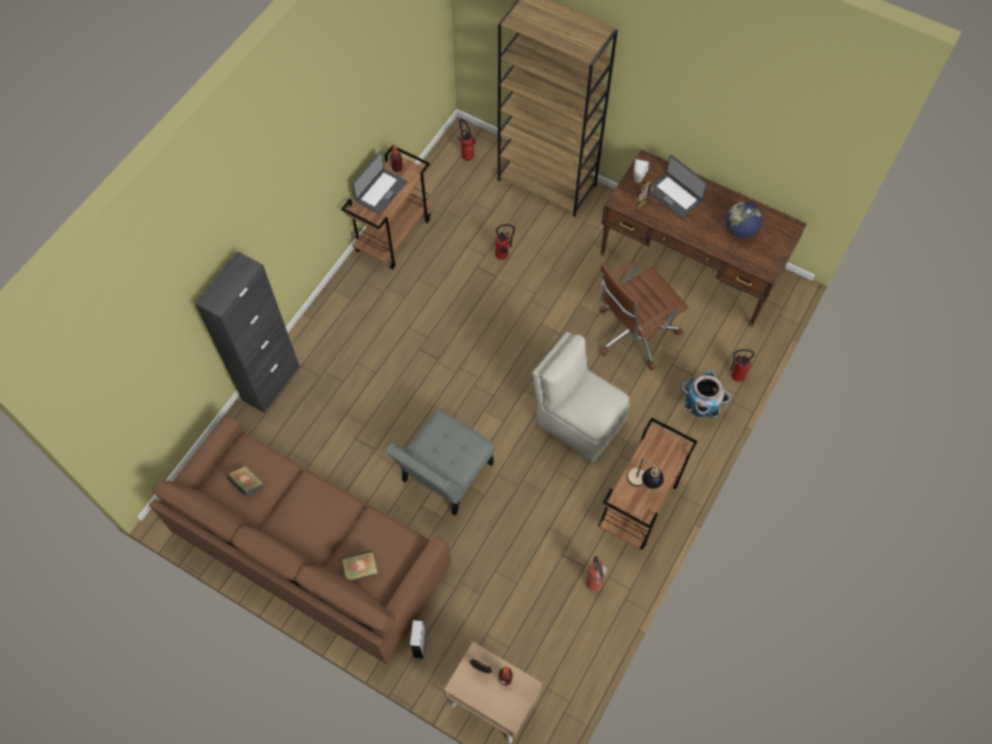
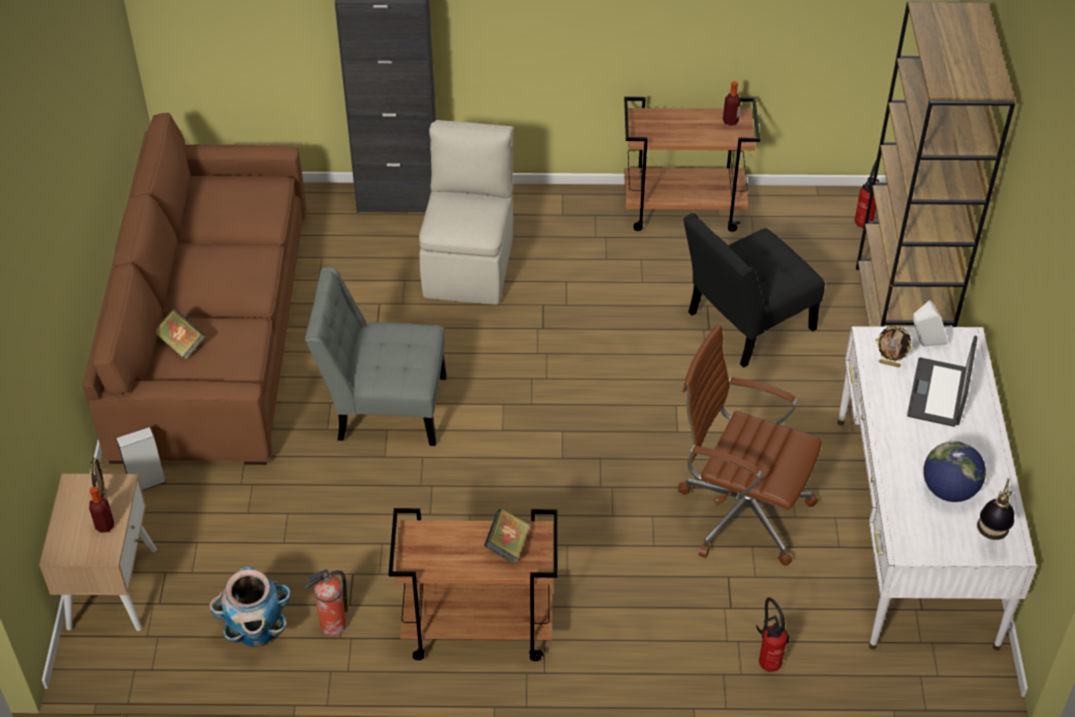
camera: 60 degrees right, 15 degrees down
book [226,466,264,497] -> book moved to [484,508,530,564]
laptop [352,151,407,215] -> none
fire extinguisher [495,224,515,260] -> black chair [683,213,825,368]
beige chair [532,332,630,462] -> beige chair moved to [419,120,513,305]
brown desk [601,149,806,327] -> white desk [838,326,1037,651]
table lamp [627,458,664,489] -> table lamp moved to [977,478,1014,540]
planter [682,371,731,418] -> planter moved to [210,566,290,647]

